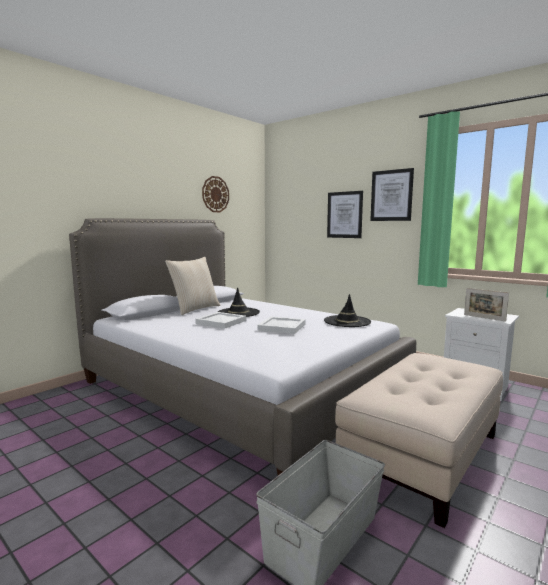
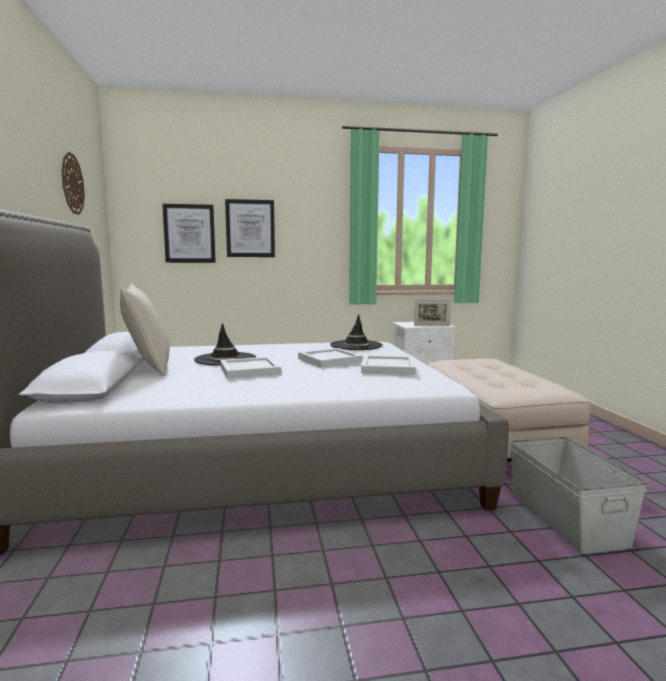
camera: 50 degrees left, 0 degrees up
picture [370,168,414,221] -> picture moved to [162,204,216,263]
none -> white tray [361,355,416,375]

